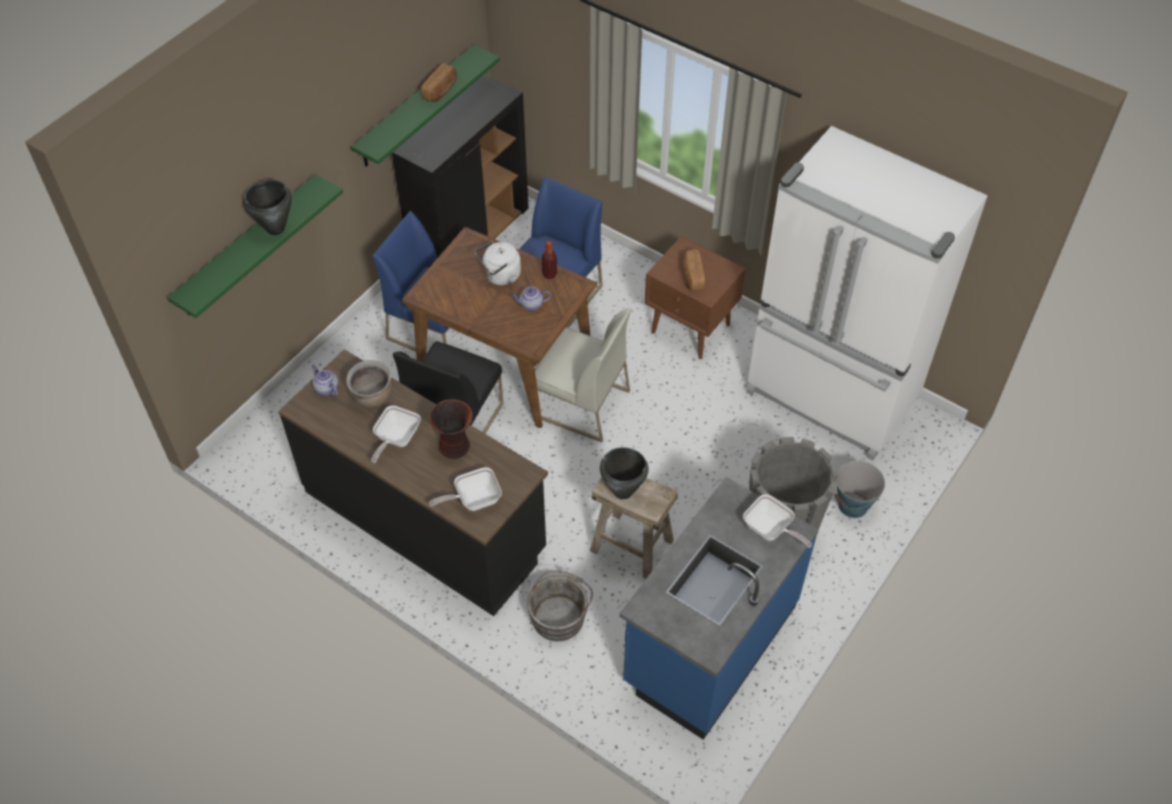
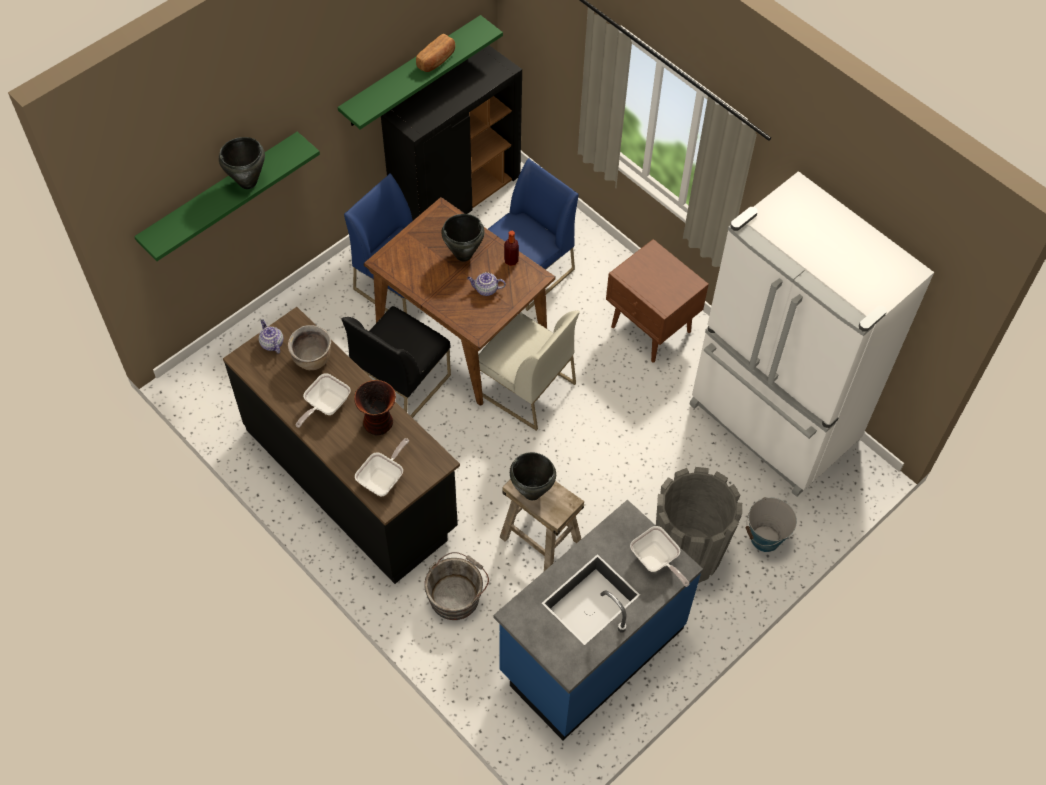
camera: 10 degrees right, 5 degrees up
frying pan [429,467,502,511] -> frying pan turned 135 degrees clockwise [355,438,409,496]
white kettle [475,241,521,286] -> black cooking pot [441,214,485,262]
bread [681,249,705,291] -> none

